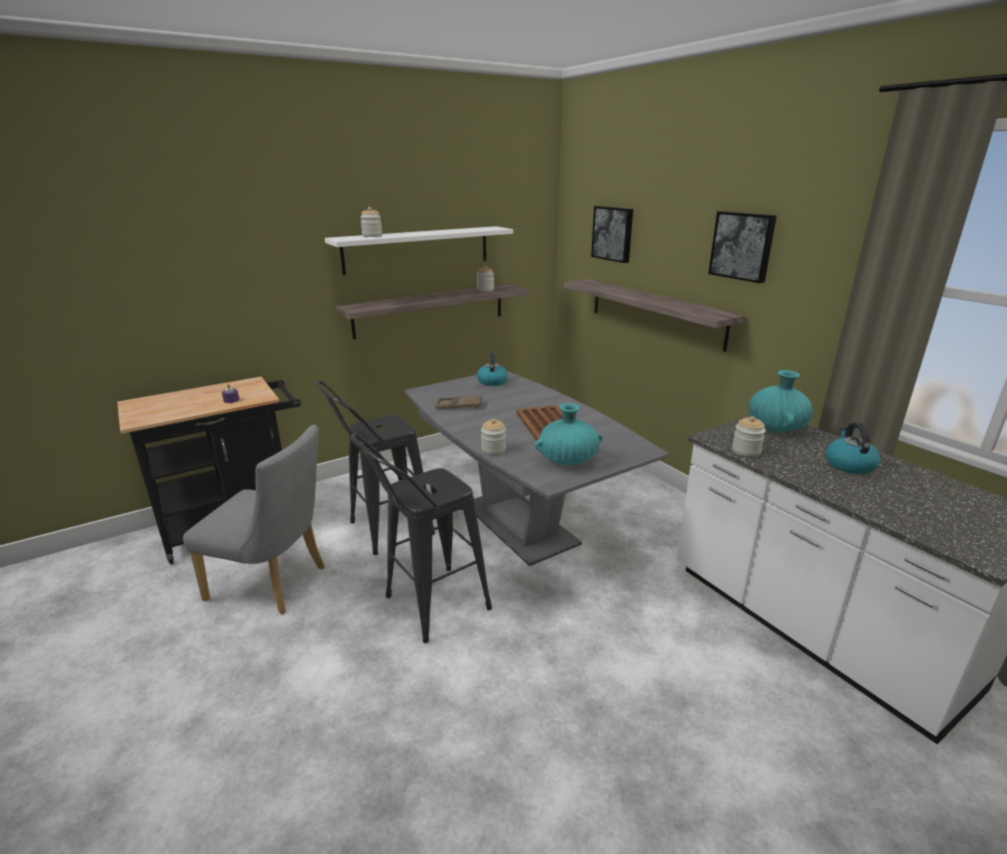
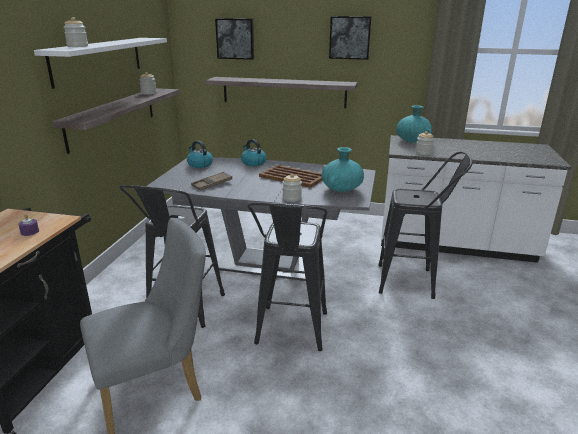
camera: 45 degrees left, 0 degrees up
kettle [826,423,881,474] -> kettle moved to [241,139,267,166]
none -> black stool [378,152,473,299]

